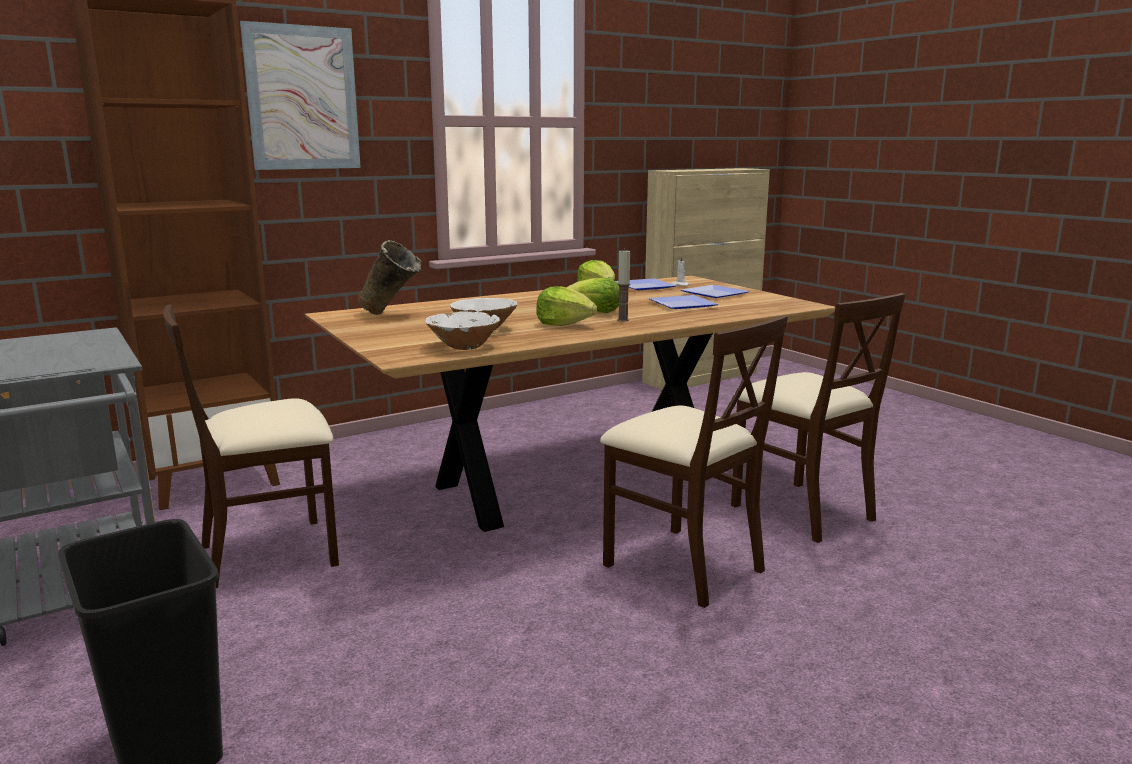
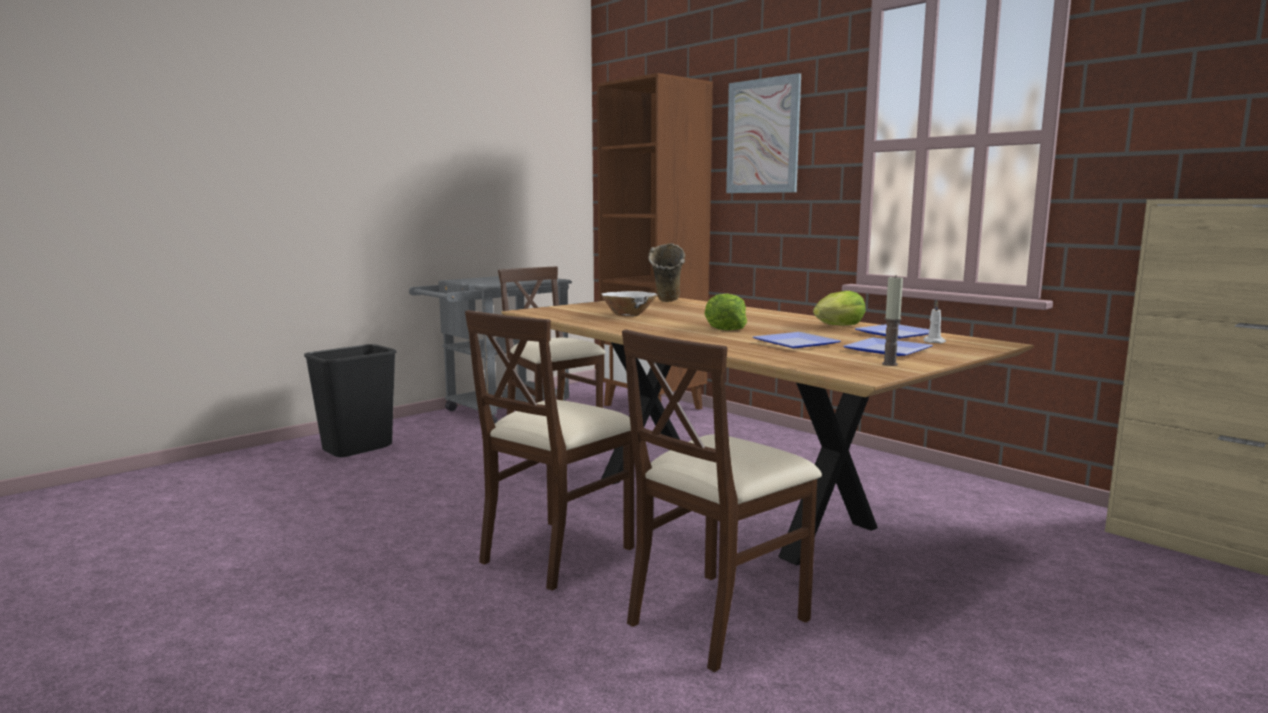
camera: 80 degrees right, 5 degrees down
white bowl [425,311,500,350] -> none
lettuce [537,286,597,326] -> none
candle [617,249,630,322] -> candle moved to [882,276,903,366]

